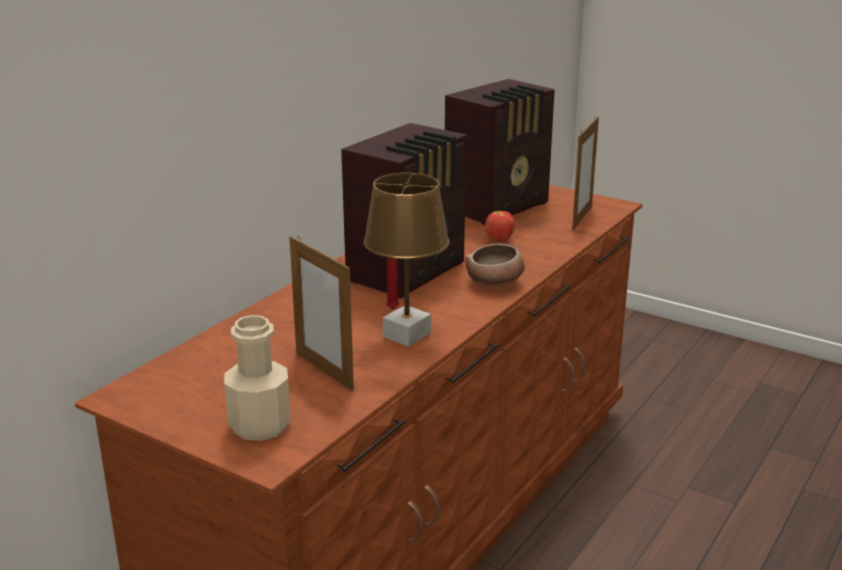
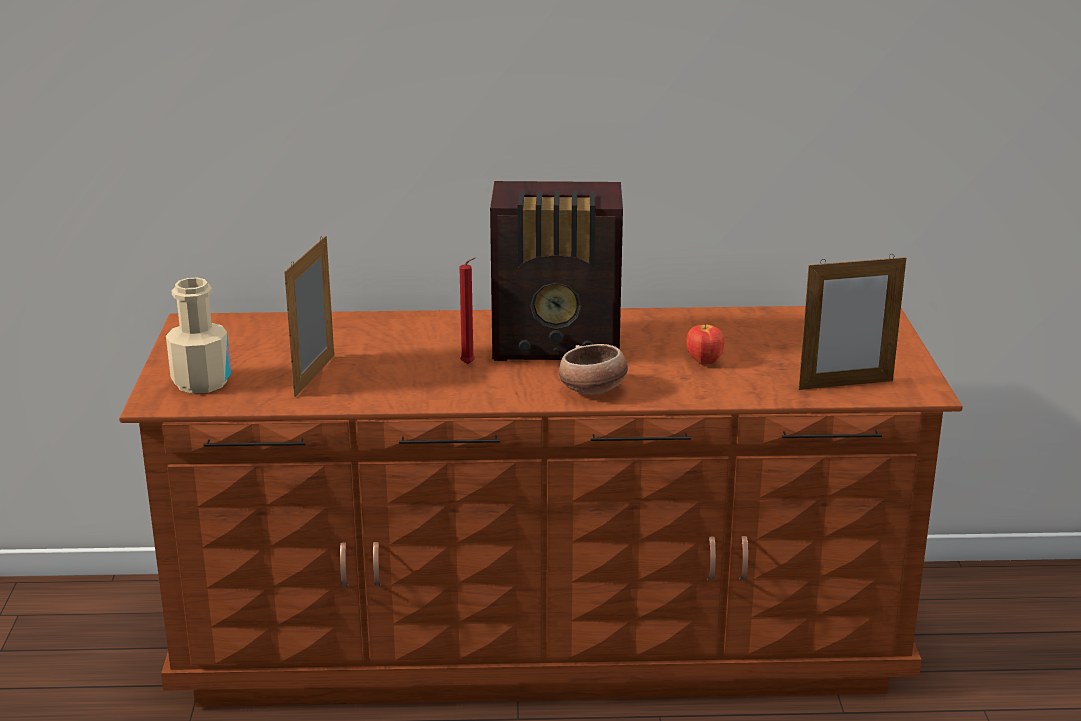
camera: 55 degrees right, 0 degrees up
brown table lamp [363,173,449,347] -> none
radio [445,79,555,225] -> none

